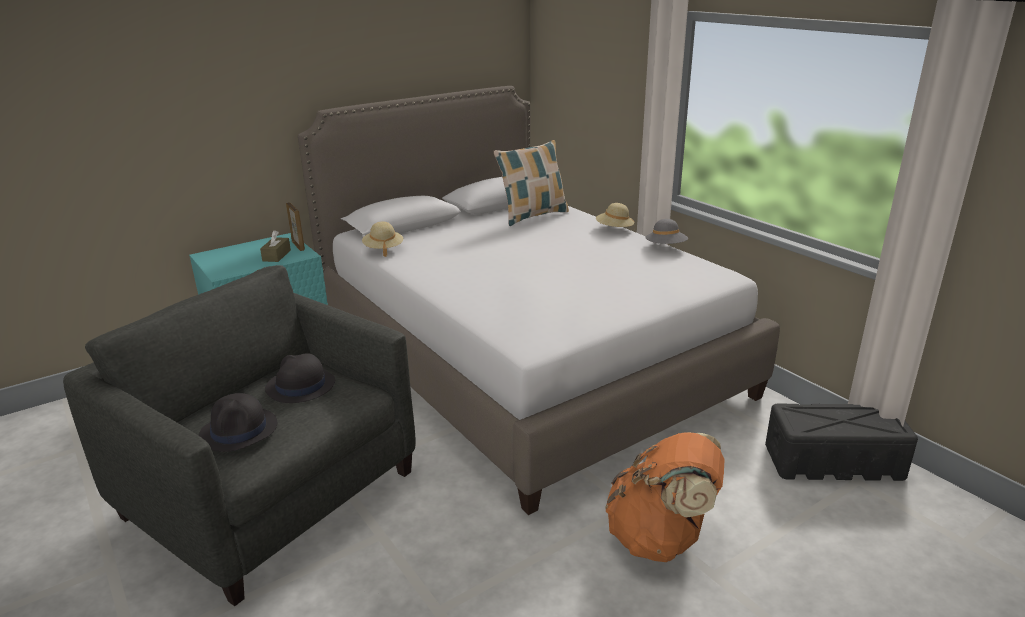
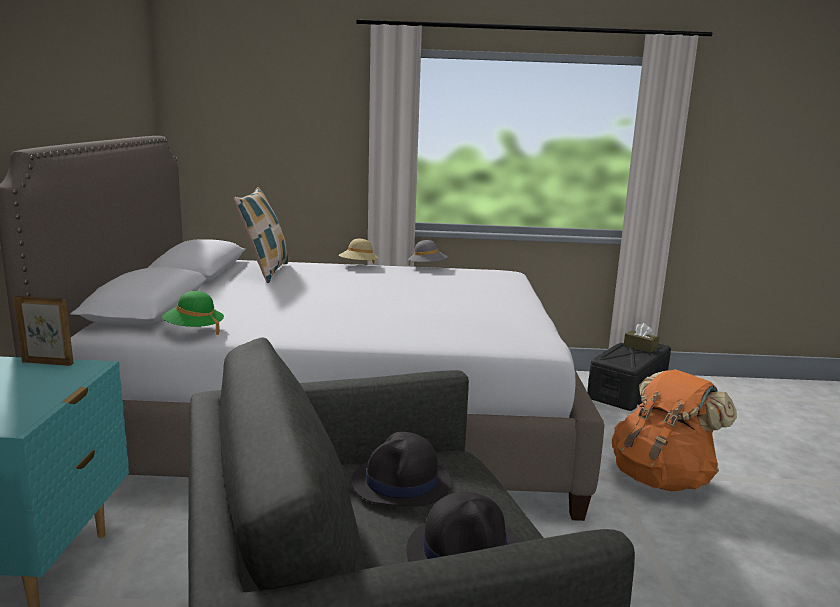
camera: 55 degrees left, 10 degrees down
brown tissue box [260,230,291,262] -> brown tissue box moved to [624,323,659,353]
beige hat [362,222,403,257] -> green hat [162,291,224,335]

